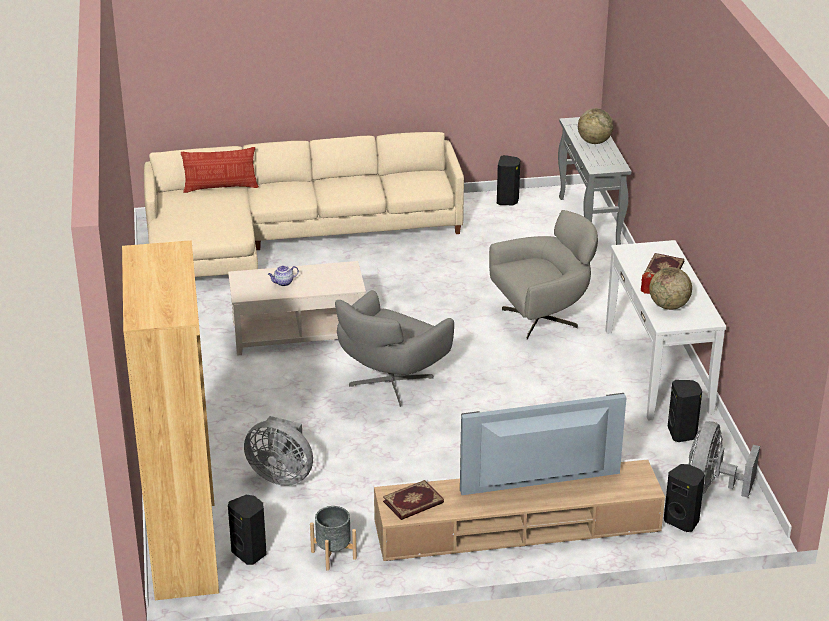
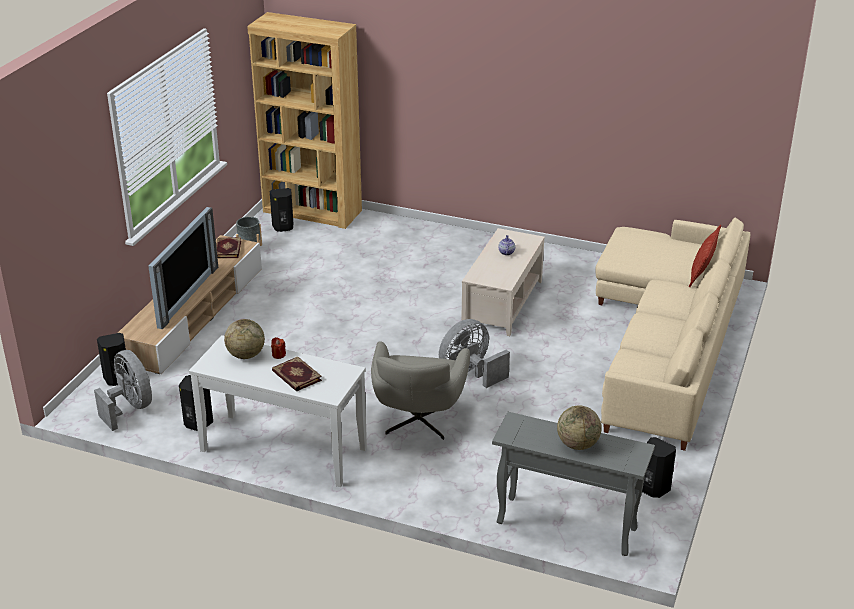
camera: 120 degrees right, 0 degrees up
grey fan [244,416,313,486] -> grey fan moved to [439,319,510,388]
grey armchair [335,290,454,407] -> none

